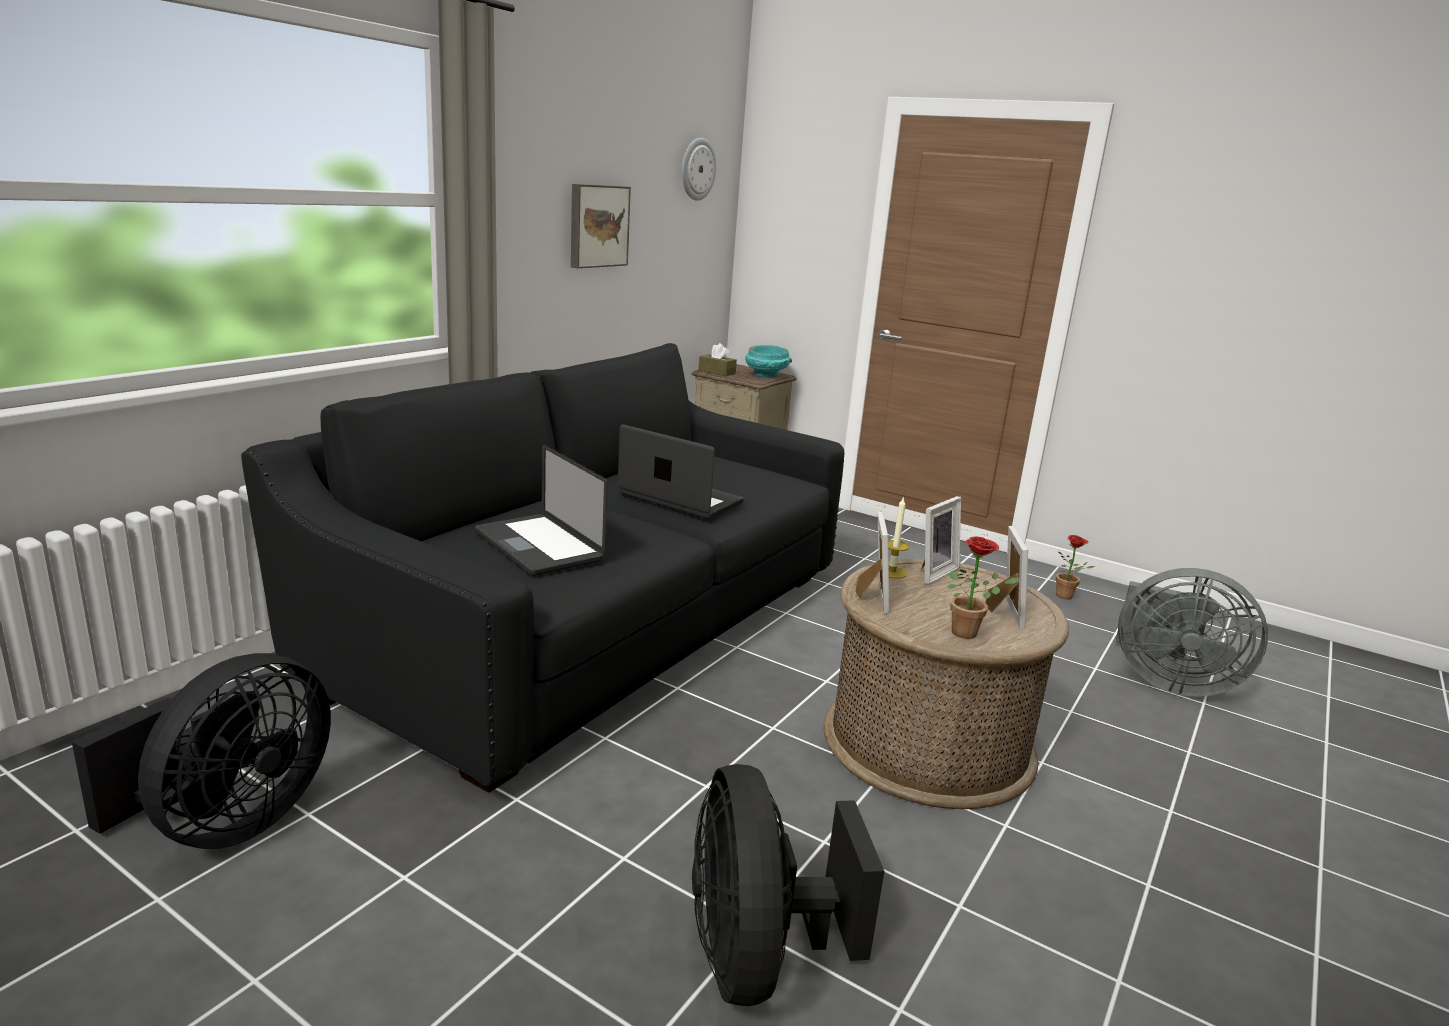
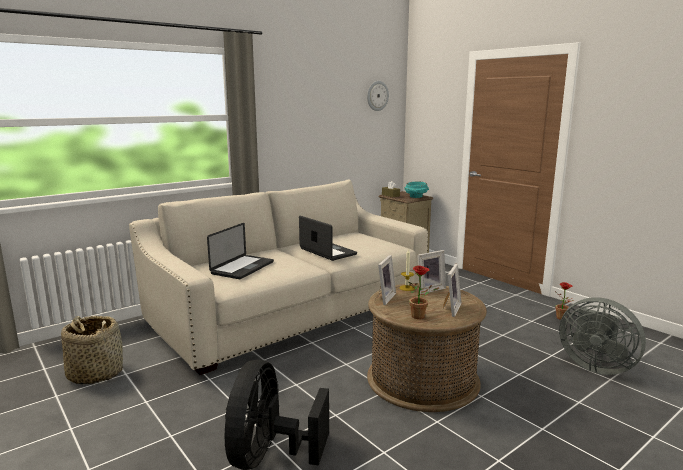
camera: 20 degrees right, 5 degrees down
black fan [72,653,331,849] -> basket [61,316,123,385]
black sofa [241,343,845,793] -> beige sofa [129,180,428,375]
laptop [475,445,607,576] -> laptop turned 135 degrees counterclockwise [207,223,274,279]
picture [571,184,631,268] -> none

